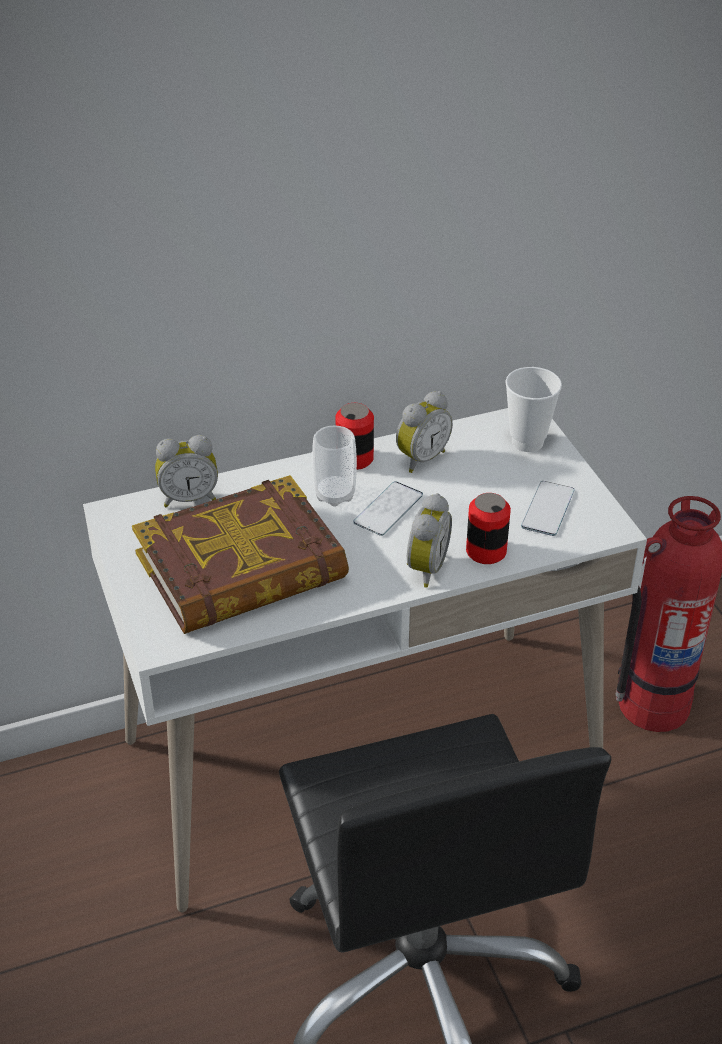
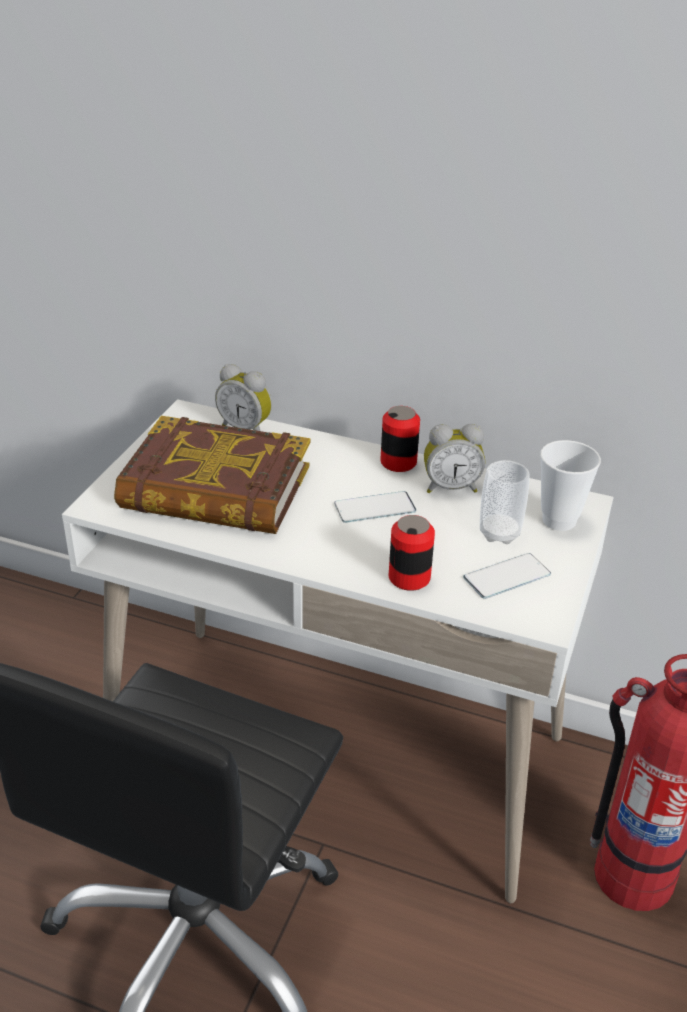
camera: 40 degrees right, 5 degrees down
cup [312,425,357,506] -> cup moved to [480,460,530,544]
alarm clock [407,493,452,588] -> none

